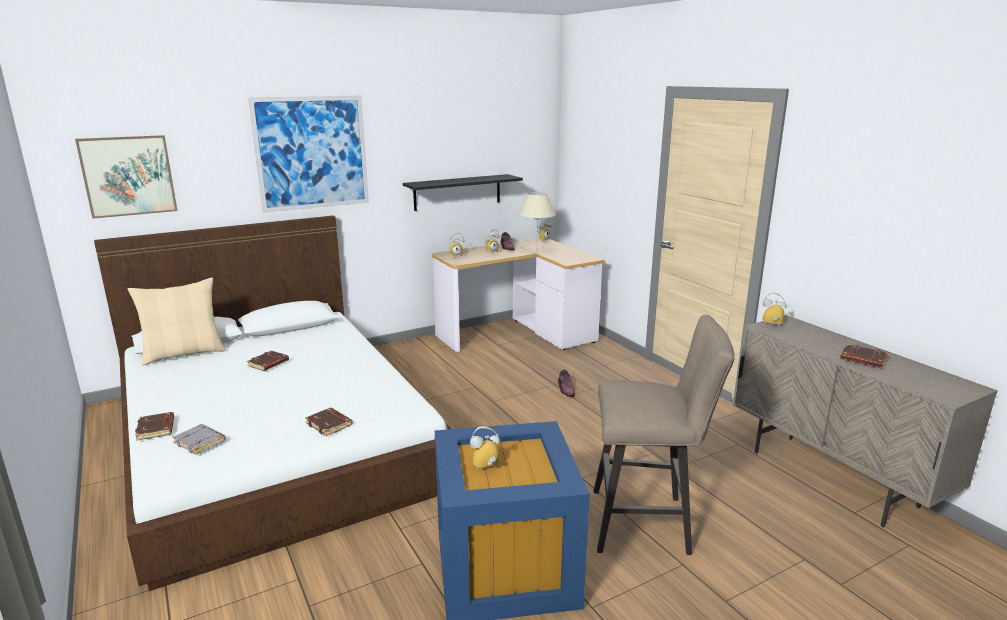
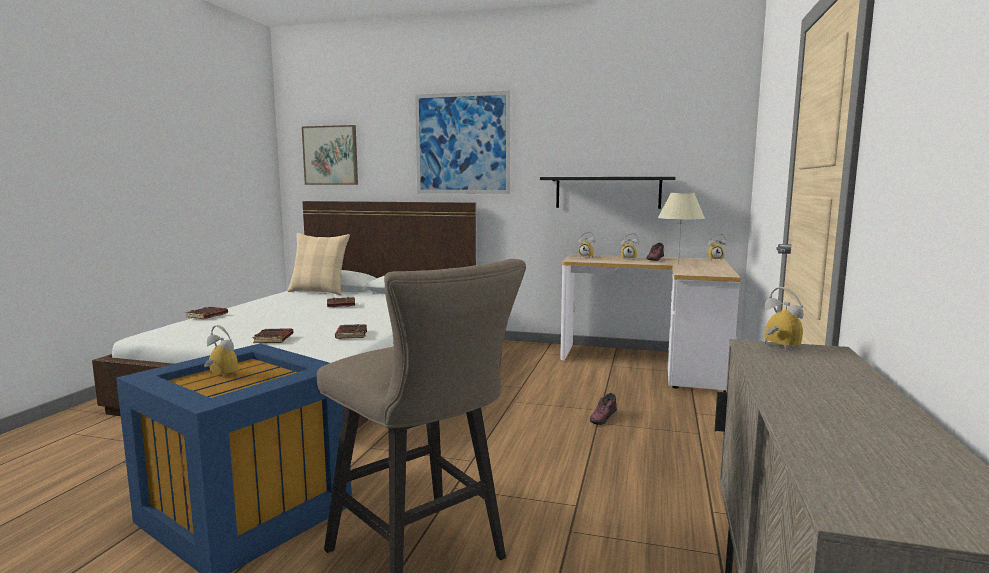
camera: 45 degrees right, 10 degrees down
grey book [172,424,226,455] -> none
brown book [840,344,889,368] -> brown book moved to [335,324,367,339]

